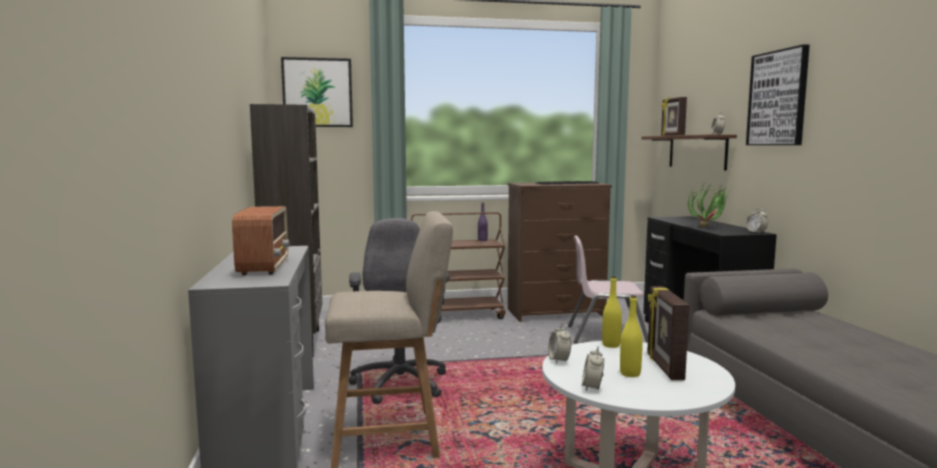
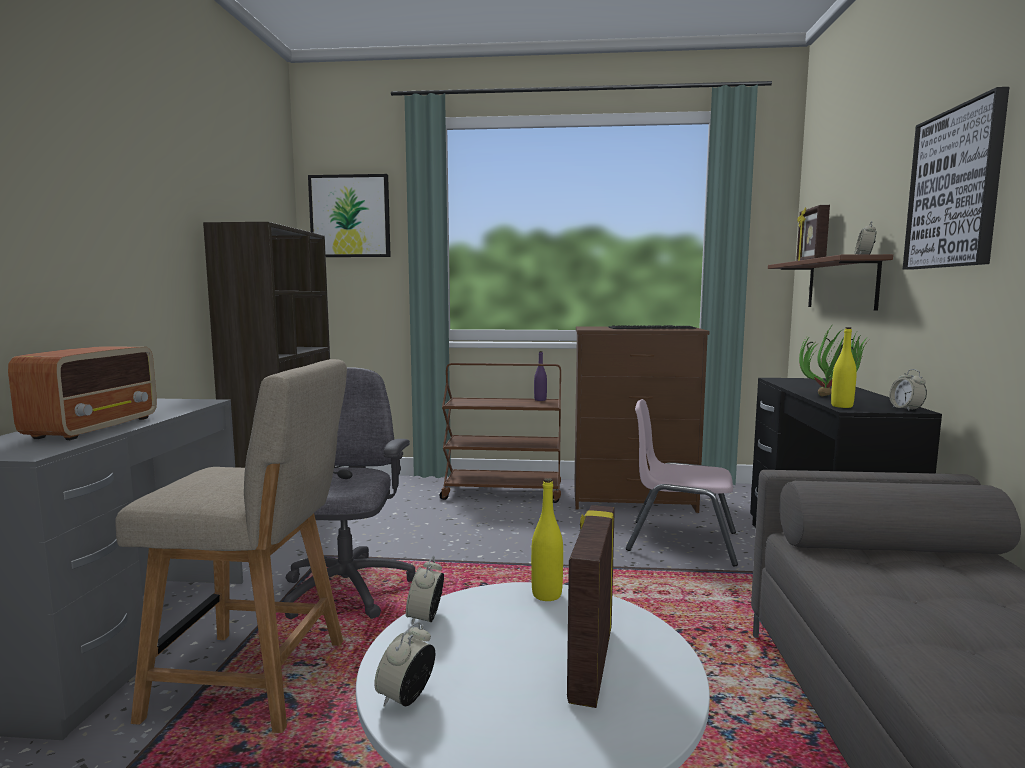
camera: 15 degrees right, 0 degrees up
yellow bottle [620,295,643,377] -> yellow bottle moved to [831,327,857,408]

